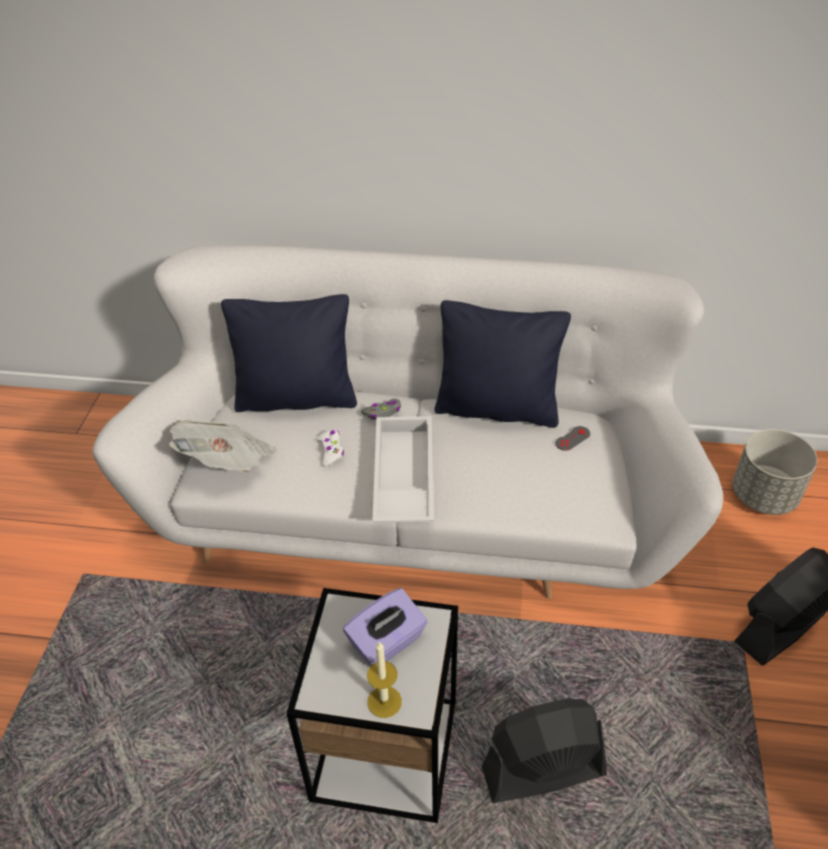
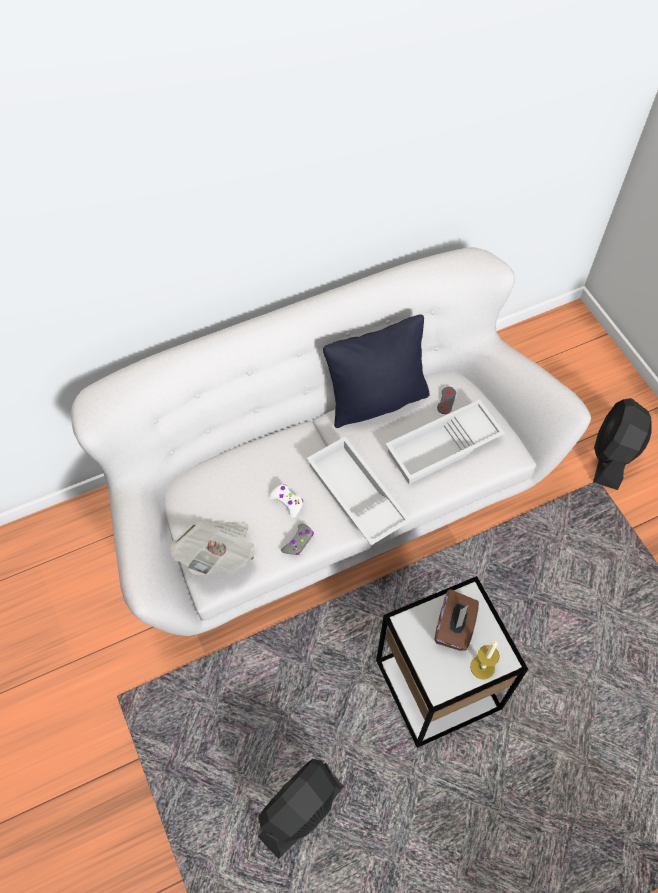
camera: 35 degrees left, 15 degrees up
black pillow [221,294,357,412] -> none
purple tissue box [343,588,428,666] -> brown tissue box [435,589,479,651]
grey game controller [361,399,401,420] -> grey game controller moved to [281,524,314,555]
black fan [482,699,607,804] -> black fan moved to [257,759,344,859]
grey planter [733,429,818,515] -> none
none -> white tray [385,399,505,484]

